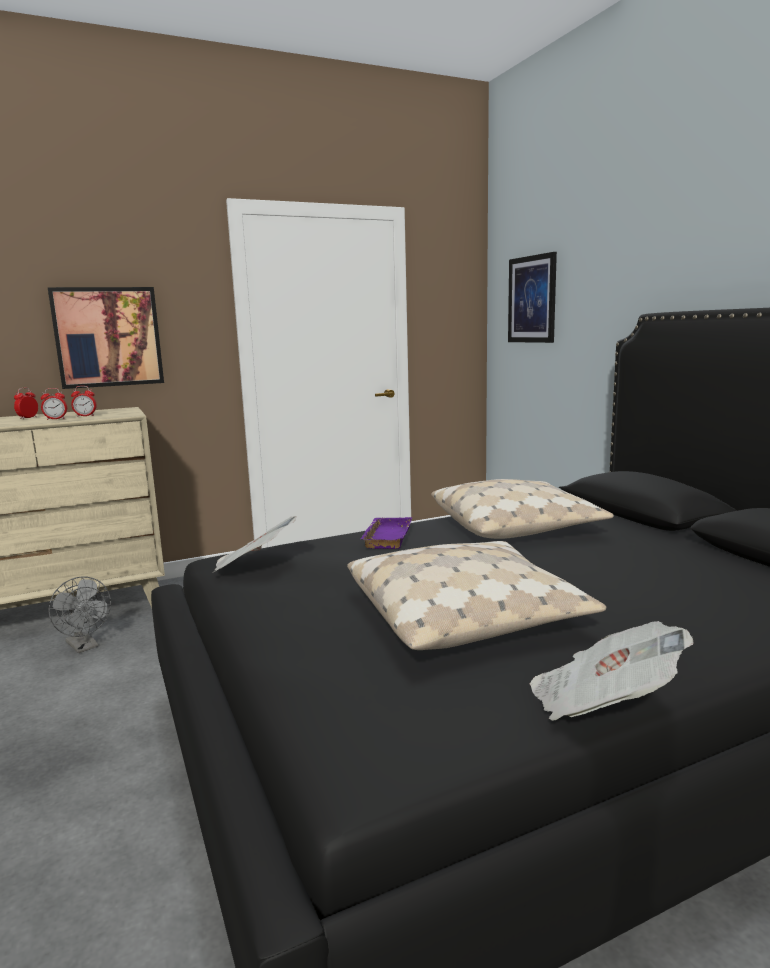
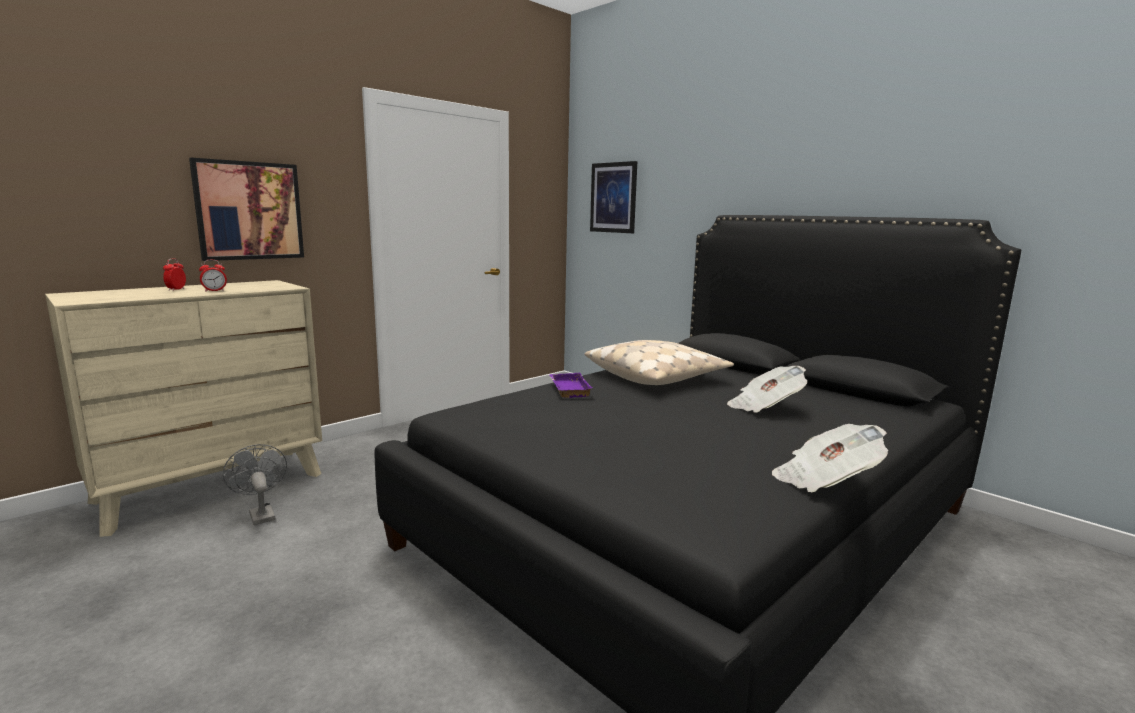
camera: 20 degrees left, 0 degrees up
grey fan [48,577,111,653] -> grey fan turned 150 degrees counterclockwise [223,444,287,525]
alarm clock [71,386,97,417] -> none
newspaper [214,516,297,572] -> newspaper moved to [727,366,807,412]
beige pillow [347,541,606,650] -> none

